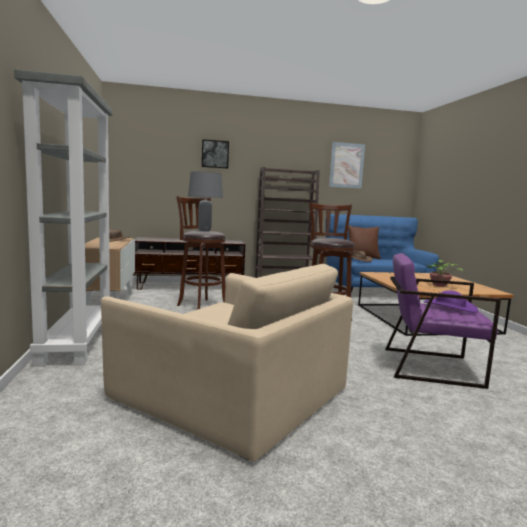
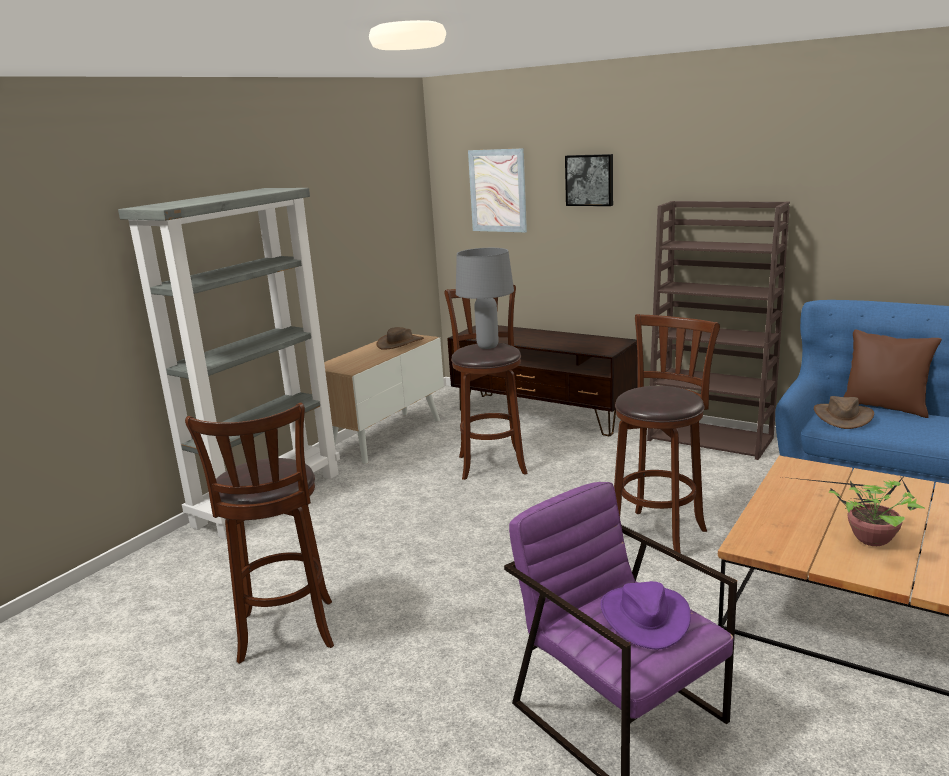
camera: 45 degrees right, 10 degrees up
beige armchair [101,264,353,461] -> brown stool [185,402,334,664]
picture [329,142,365,189] -> picture moved to [468,148,527,232]

